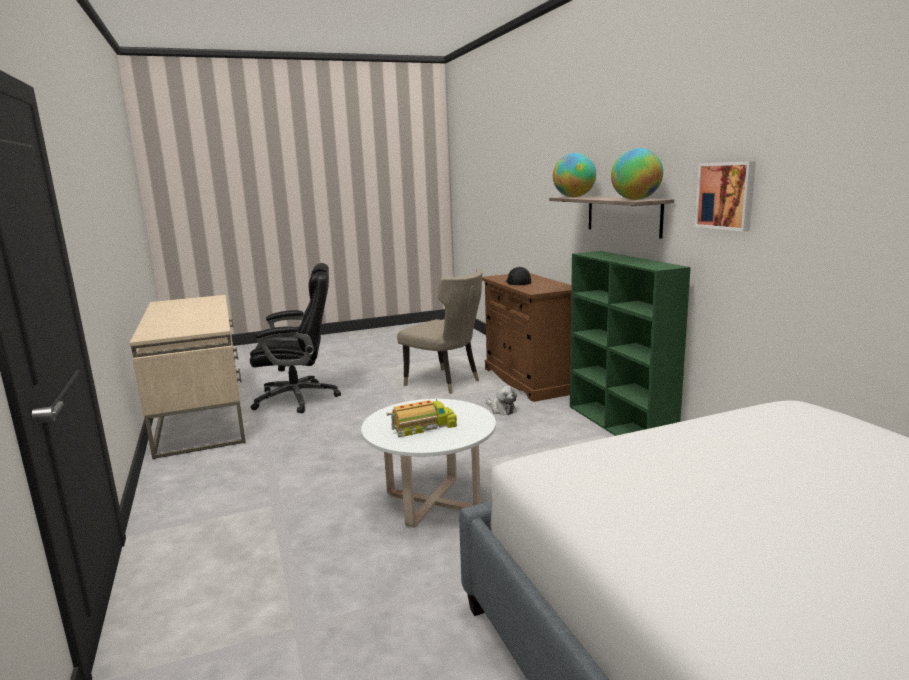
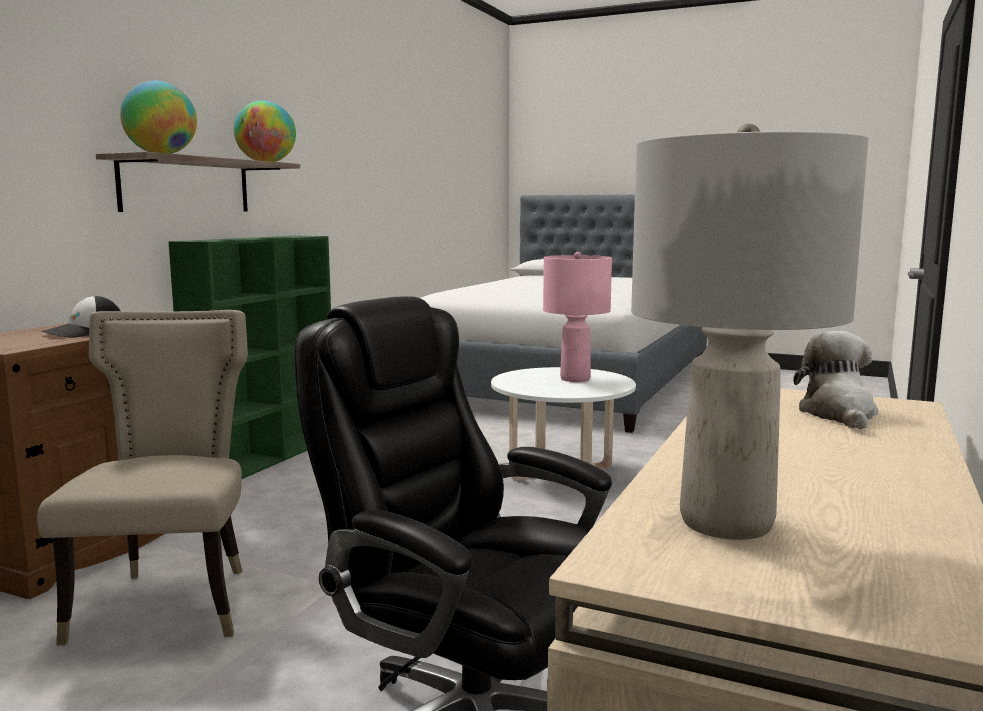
camera: 135 degrees left, 5 degrees down
toy truck [386,399,457,437] -> pink table lamp [543,252,612,382]
plush toy [486,386,517,415] -> plush toy moved to [793,331,878,430]
picture [695,161,756,231] -> none
none -> grey table lamp [631,124,868,540]

